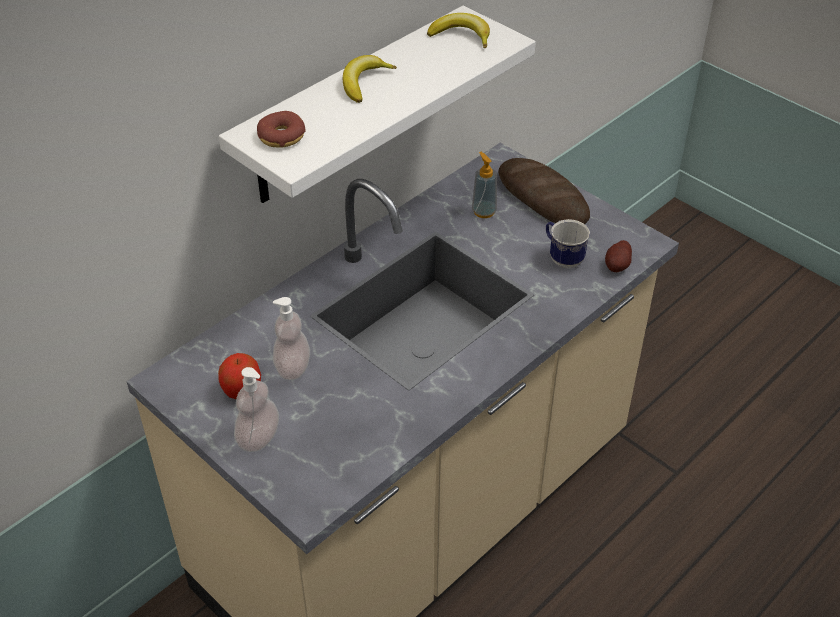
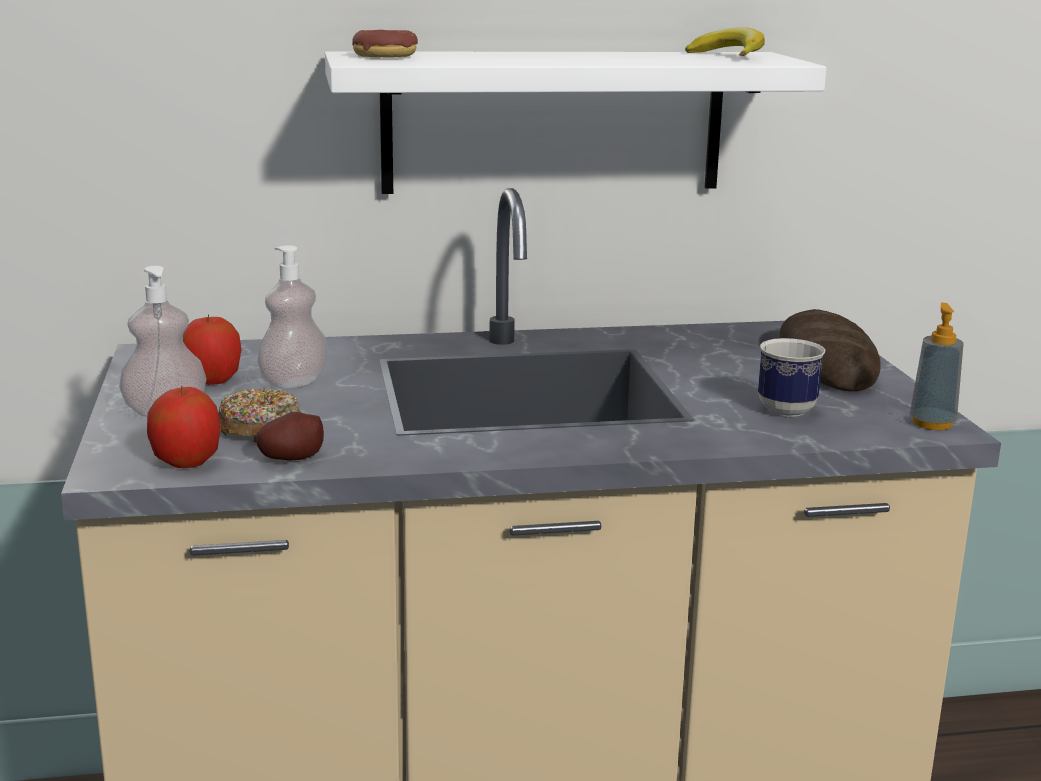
camera: 35 degrees right, 25 degrees down
banana [343,55,397,103] -> none
soap dispenser [472,152,497,218] -> soap dispenser moved to [910,303,963,430]
potato [605,240,632,272] -> potato moved to [256,412,324,460]
none -> apple [147,385,221,468]
none -> donut [218,388,301,442]

